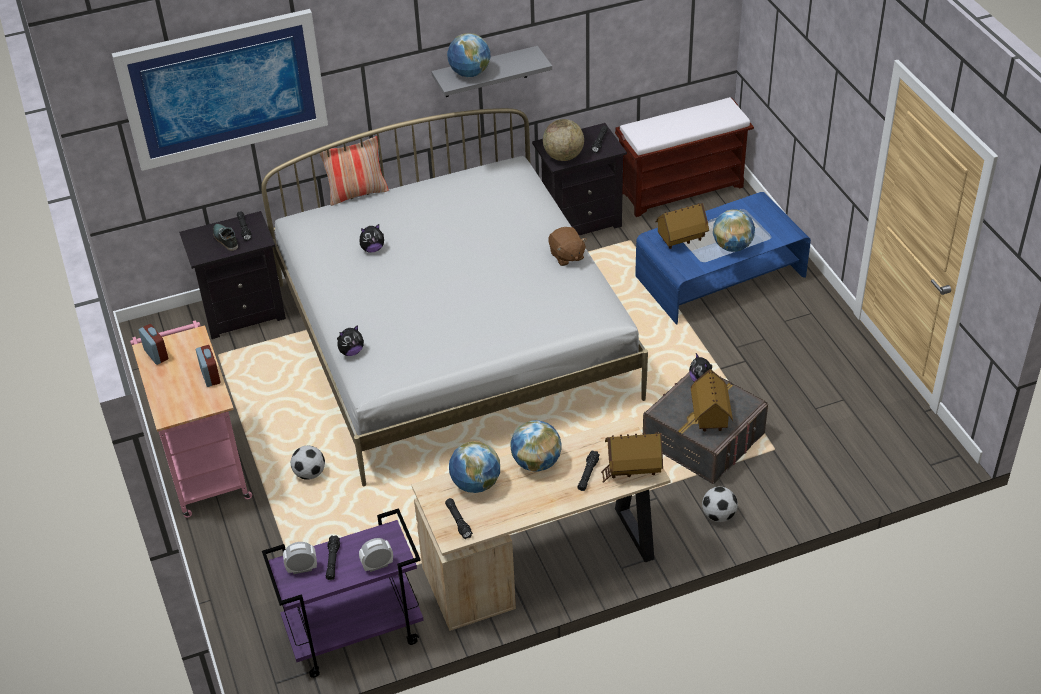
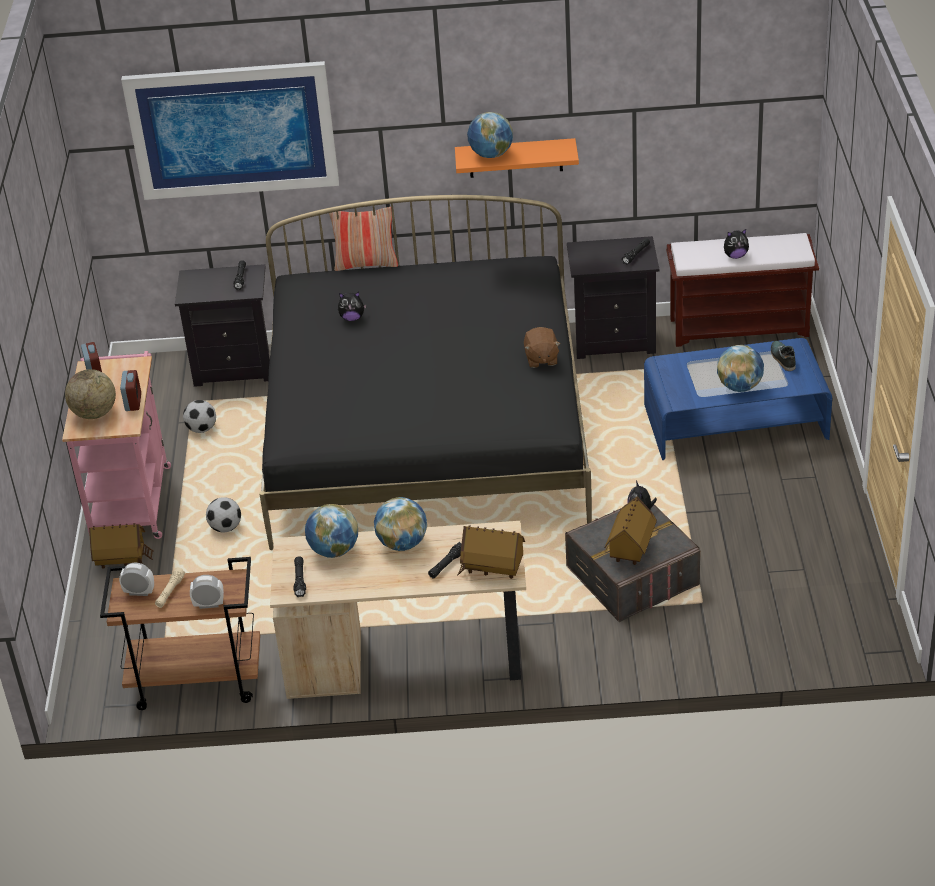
camera: 20 degrees right, 5 degrees down
shoe [213,224,238,251] -> shoe moved to [771,341,796,371]
white bed [261,108,648,486] -> black bed [259,195,592,550]
purple cart [262,508,424,678] -> brown cart [100,557,260,710]
black flashlight [326,535,340,580] -> beige flashlight [155,567,185,608]
plush toy [337,325,364,356] -> plush toy moved to [724,229,749,259]
grey shelf [431,46,552,97] -> orange shelf [455,138,579,178]
globe [543,119,584,161] -> globe moved to [65,369,116,419]
toy house [655,203,709,249] -> toy house moved to [89,523,154,568]
football [702,487,738,522] -> football moved to [183,400,216,433]

